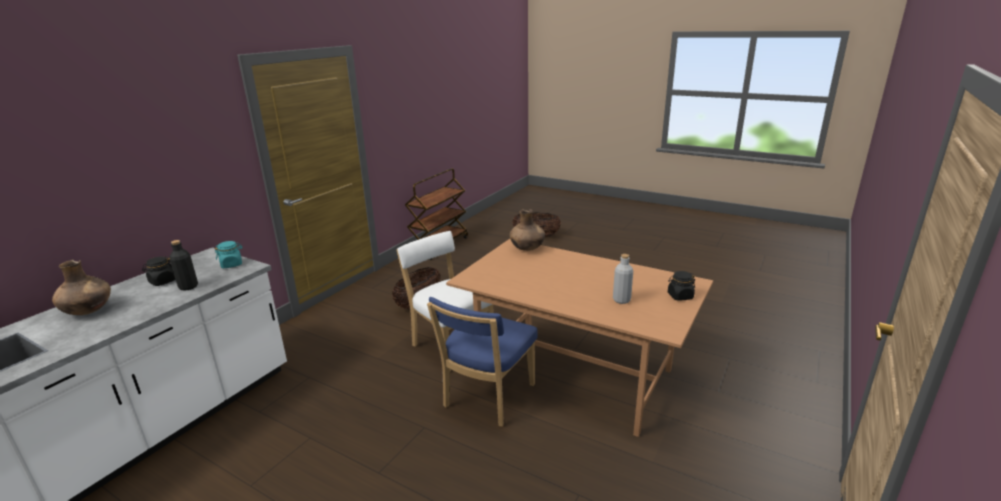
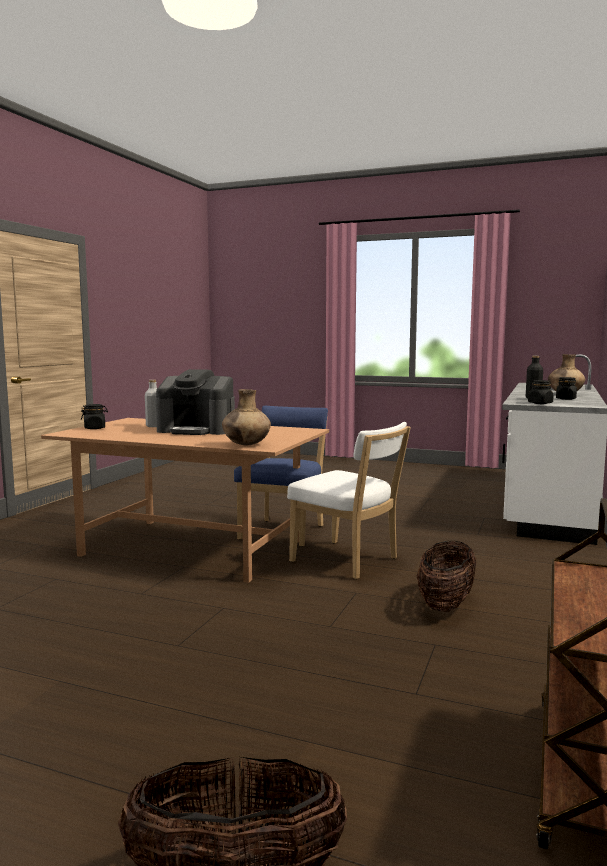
camera: 170 degrees right, 15 degrees down
turquoise jar [214,241,242,268] -> black jar [528,380,554,404]
none -> coffee machine [156,369,235,435]

